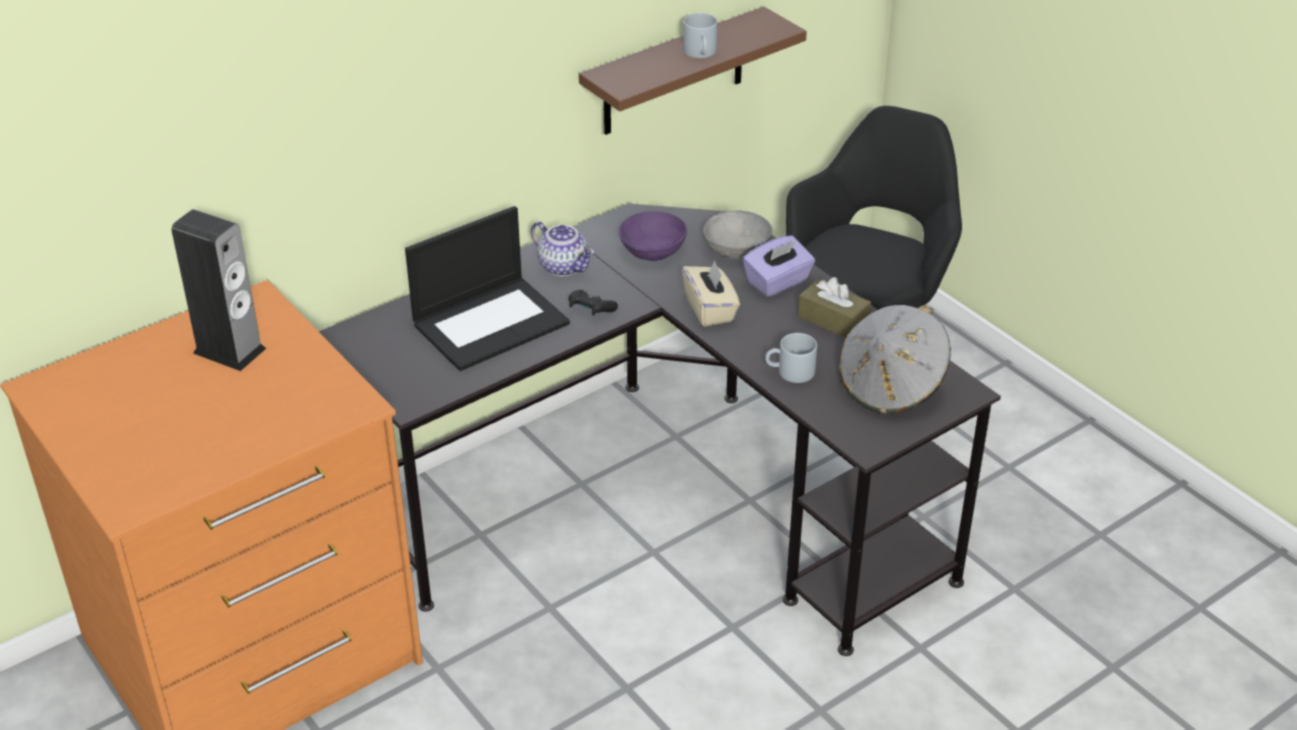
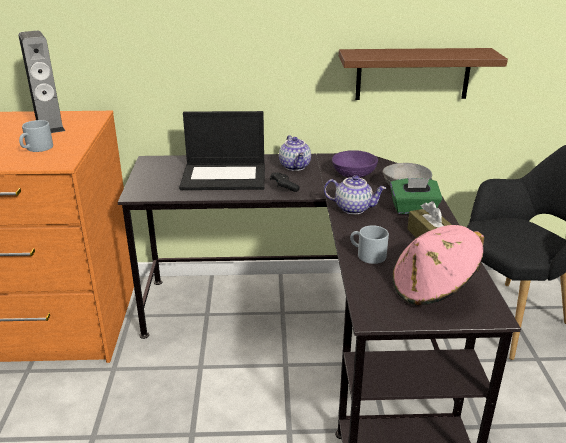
camera: 35 degrees right, 10 degrees down
beige tissue box [682,260,740,327] -> teapot [324,175,387,215]
grey mug [683,13,717,58] -> grey mug moved to [19,120,53,152]
purple tissue box [743,236,815,297] -> green tissue box [390,178,442,214]
grey hat [839,305,951,415] -> pink hat [393,225,484,305]

